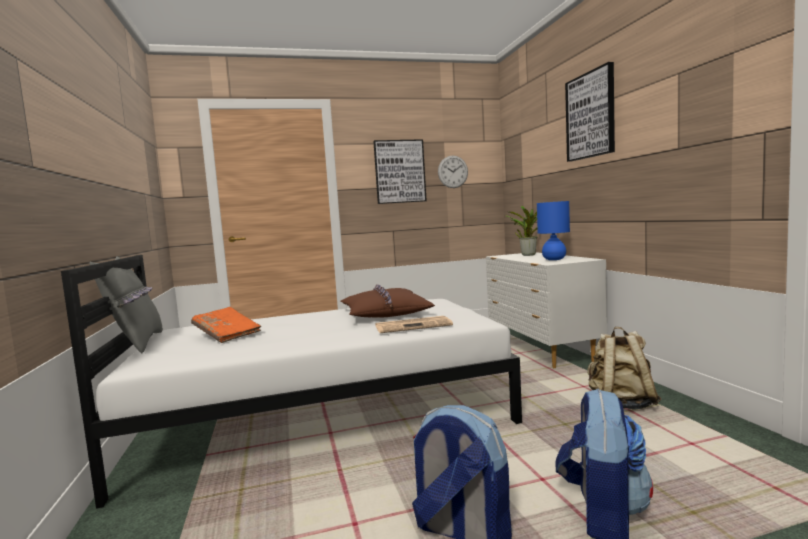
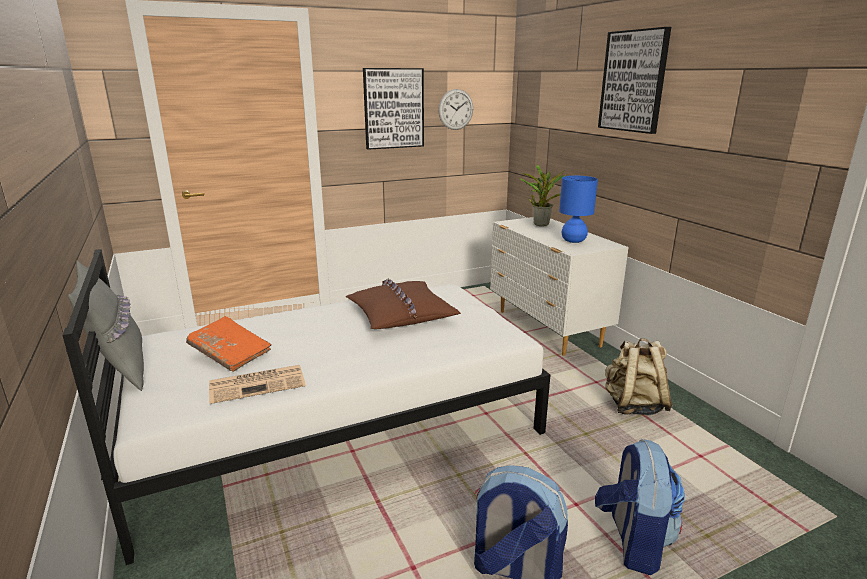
camera: 10 degrees left, 15 degrees up
newspaper [375,316,453,333] -> newspaper moved to [209,365,306,404]

